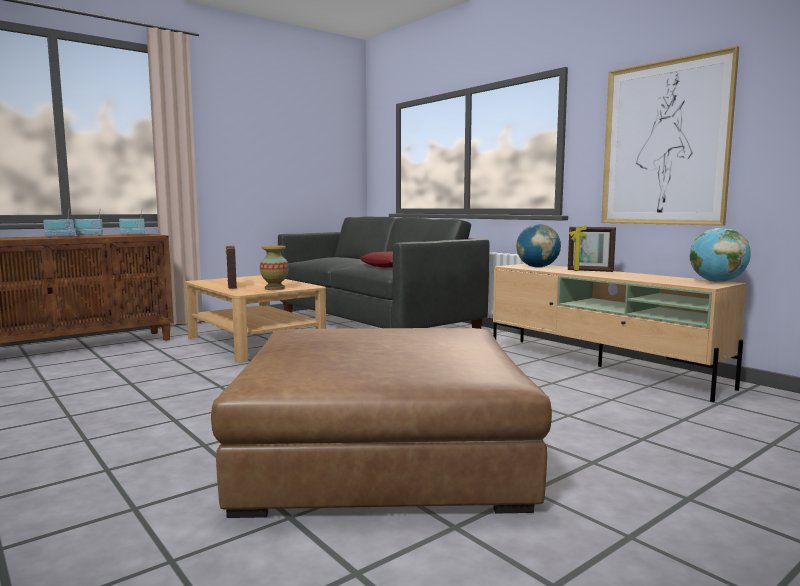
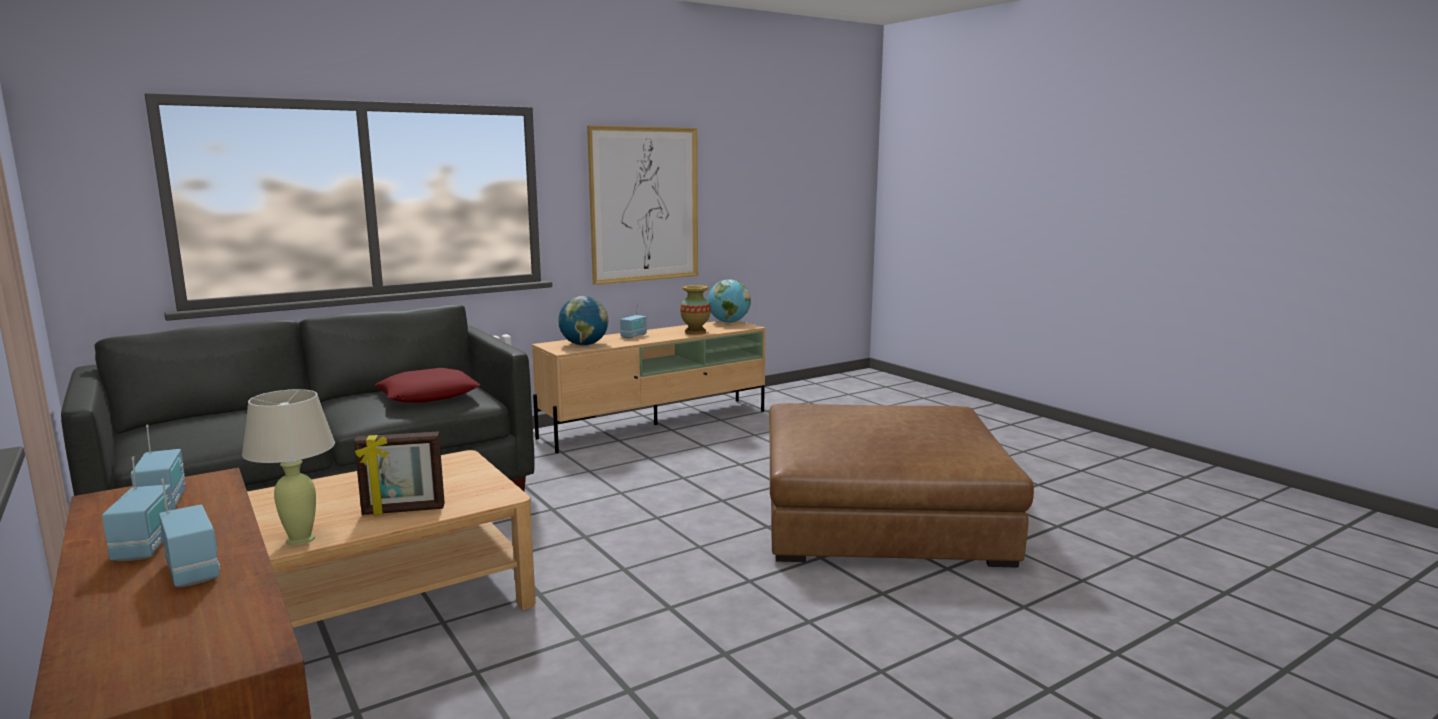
camera: 85 degrees left, 5 degrees up
vase [260,246,289,290] -> vase moved to [680,285,711,335]
picture frame [568,225,616,272] -> radio [620,303,647,339]
none -> beige table lamp [242,389,335,545]

